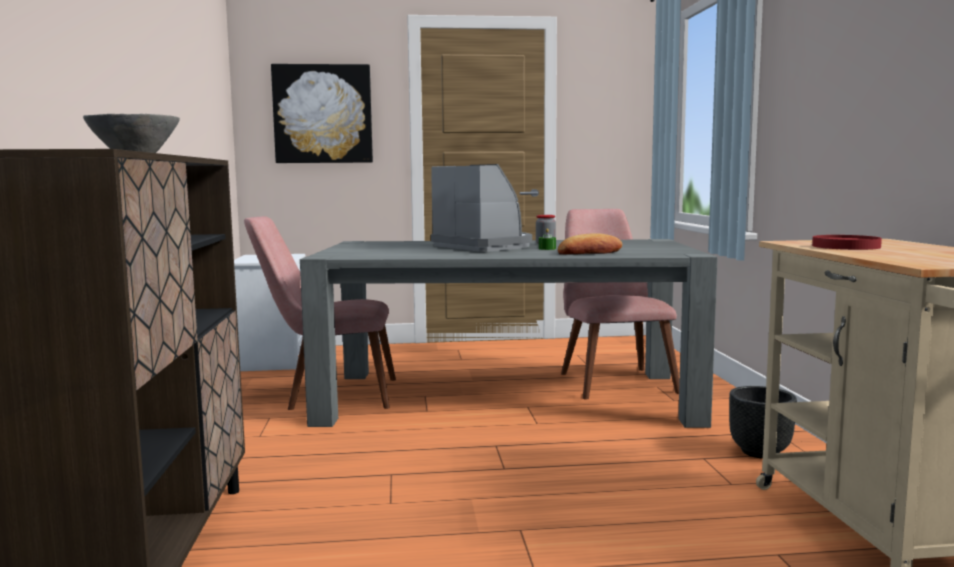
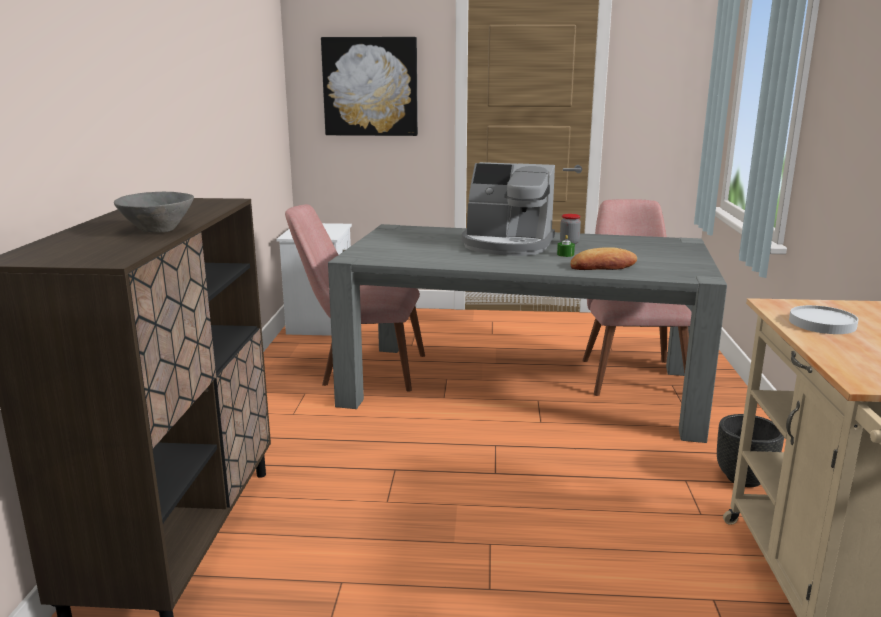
camera: 10 degrees right, 10 degrees up
coffee machine [431,164,532,252] -> coffee machine turned 135 degrees clockwise [462,162,555,256]
red plate [812,235,882,250] -> white plate [789,305,859,334]

